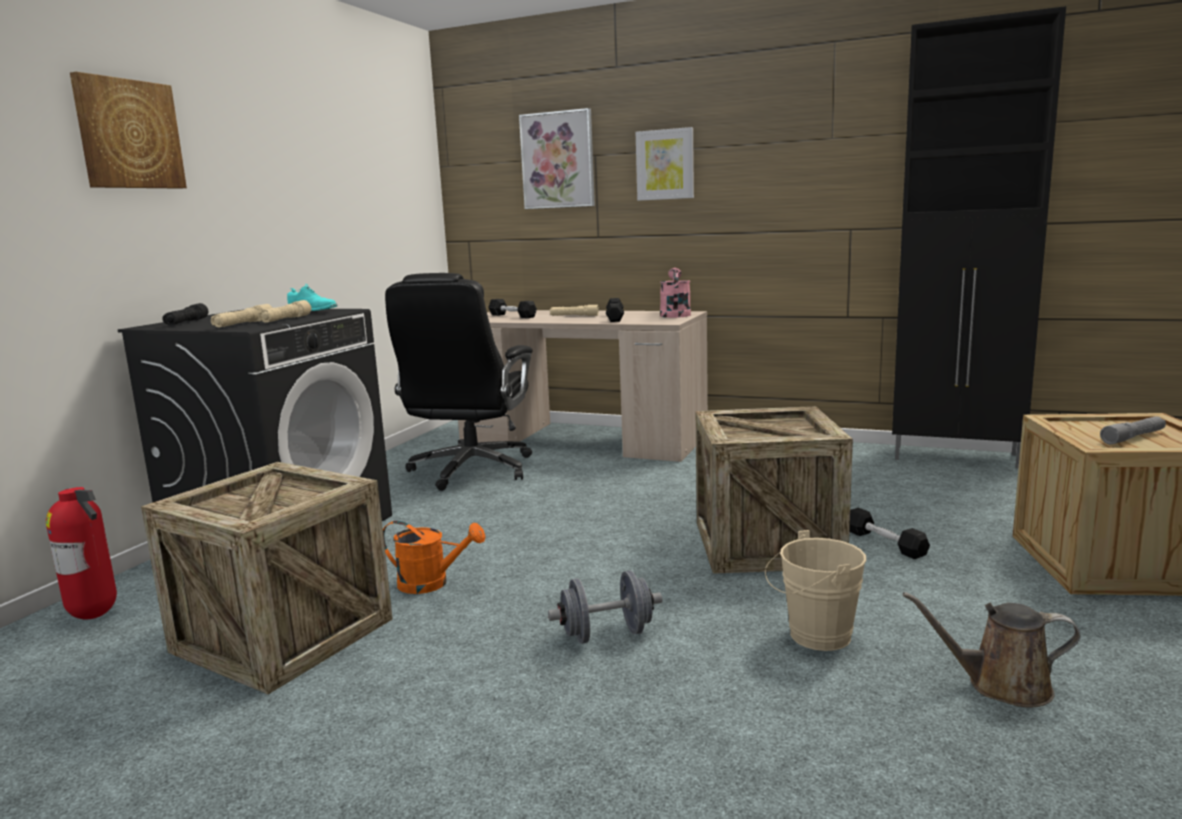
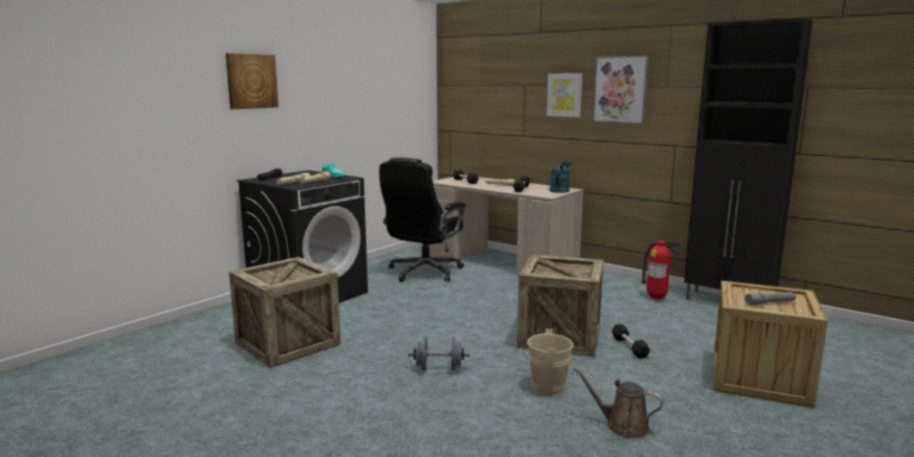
camera: 15 degrees right, 0 degrees up
fire extinguisher [46,487,117,619] -> fire extinguisher moved to [641,241,683,299]
orange watering can [383,521,485,594] -> none
picture [519,108,595,209] -> picture moved to [593,56,649,124]
pink watering can [660,268,691,318] -> turquoise watering can [549,160,570,193]

